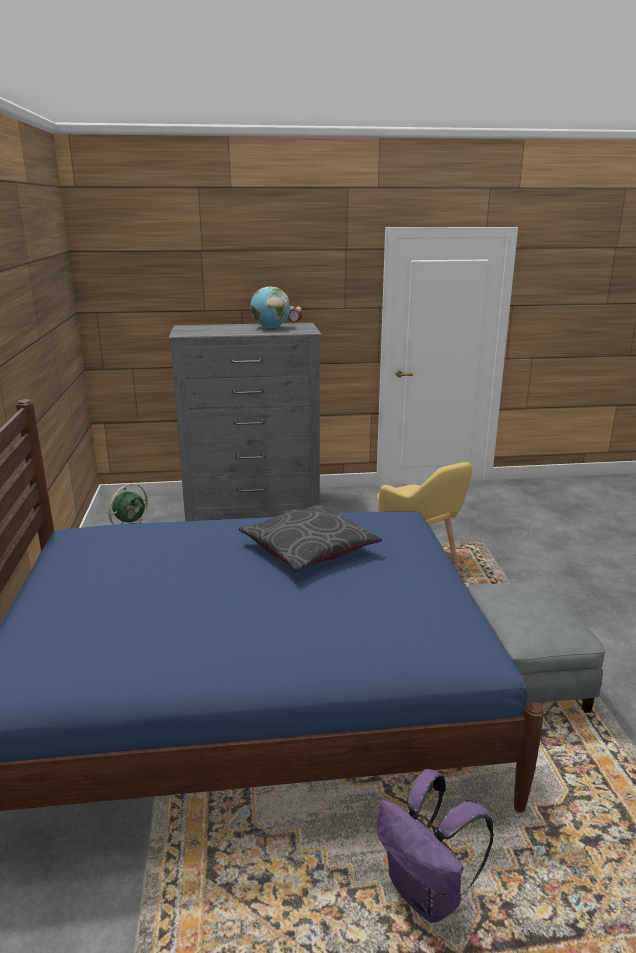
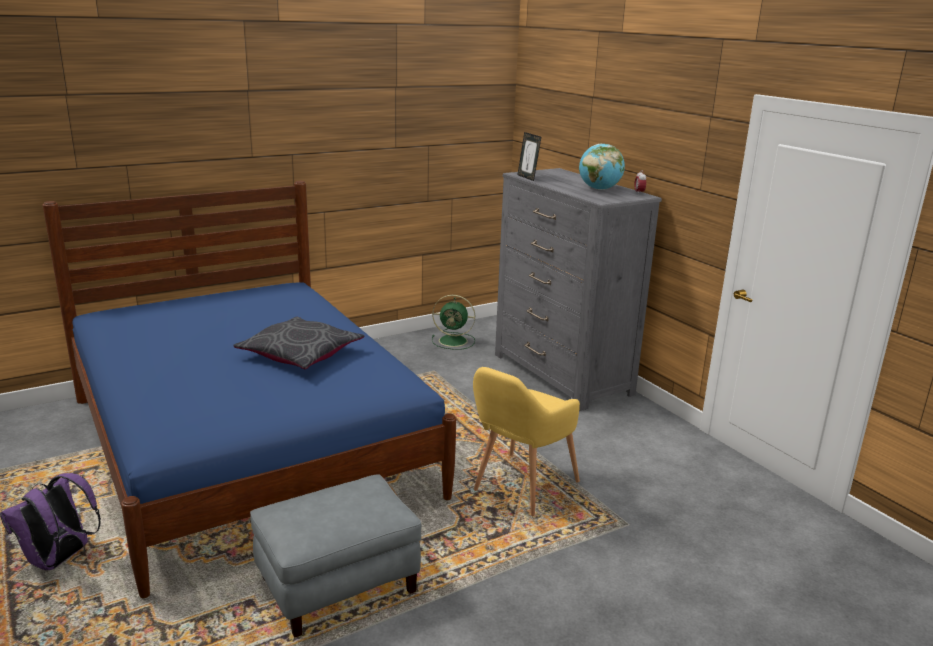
camera: 65 degrees right, 0 degrees up
none -> picture frame [517,132,541,181]

